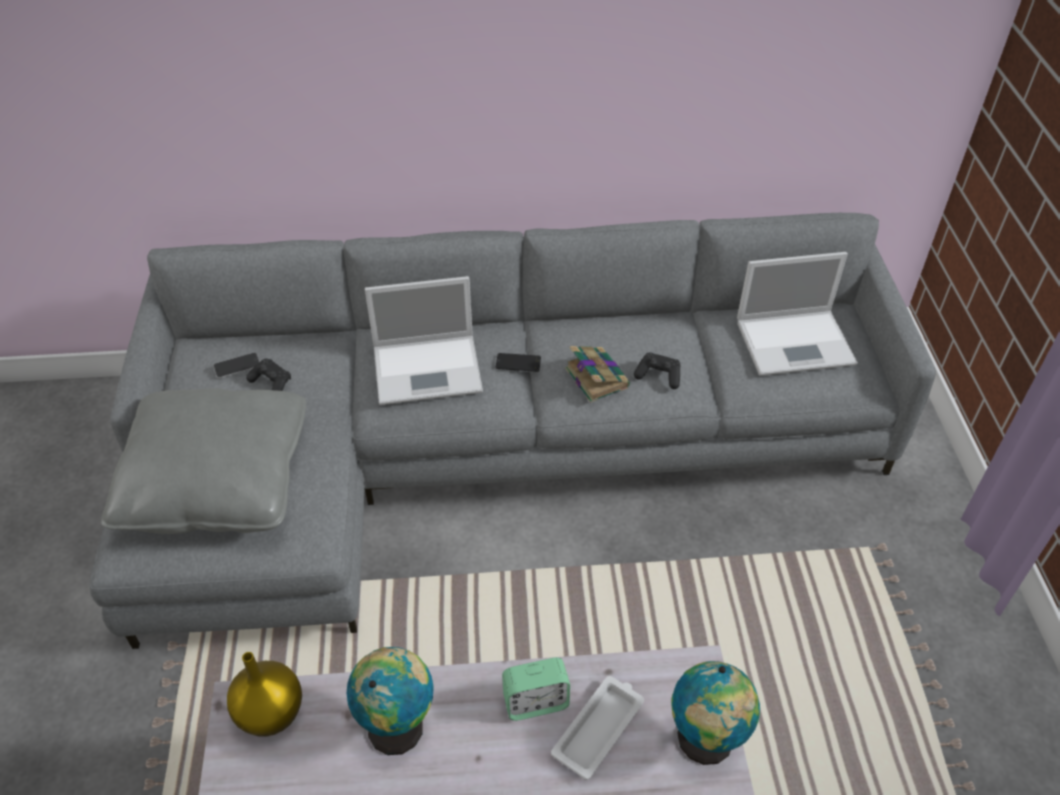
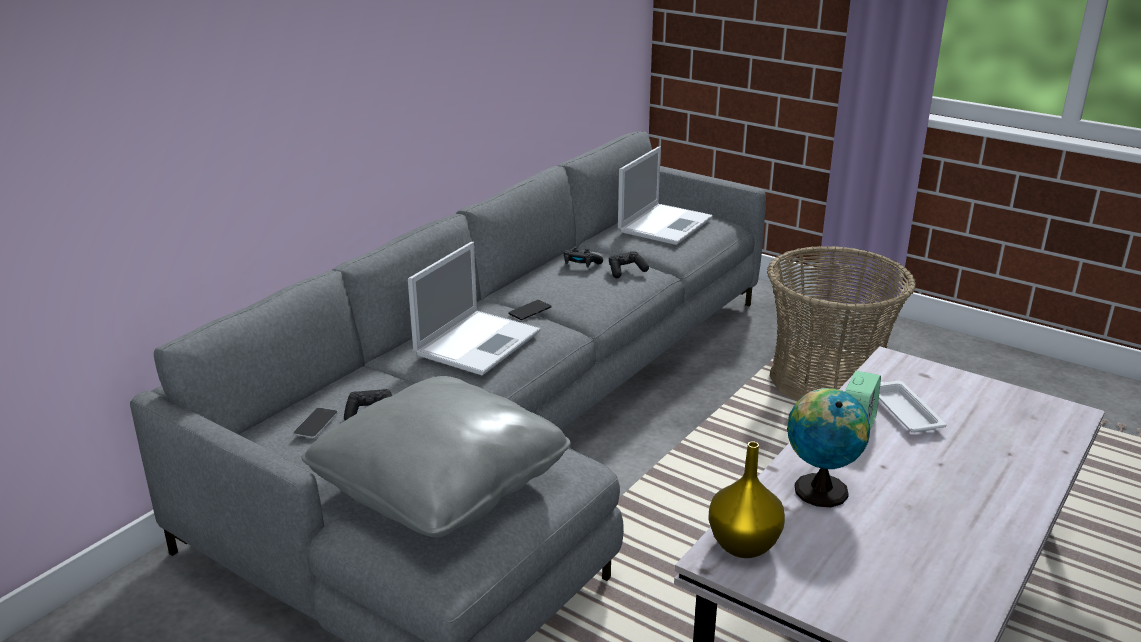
camera: 50 degrees left, 20 degrees down
book [565,346,630,403] -> none
globe [671,661,760,765] -> none
none -> black game controller [564,246,603,267]
none -> basket [767,246,916,401]

